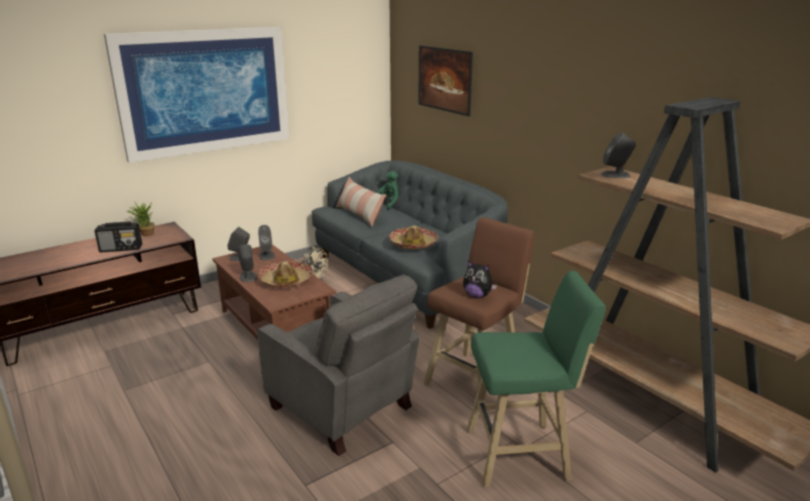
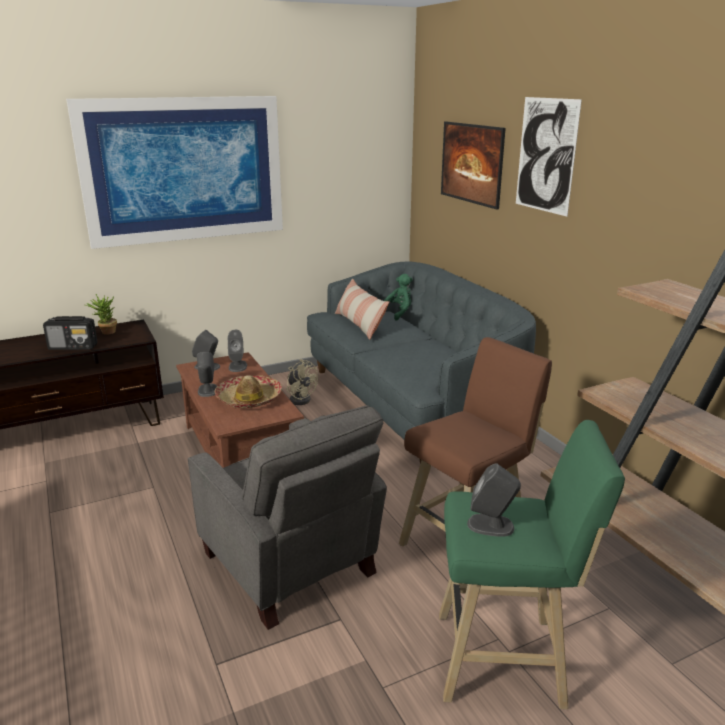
camera: 10 degrees right, 0 degrees up
hat [389,226,438,249] -> none
plush toy [463,261,497,298] -> none
grey speaker [601,133,636,178] -> grey speaker moved to [467,463,521,537]
none -> picture [516,97,582,217]

